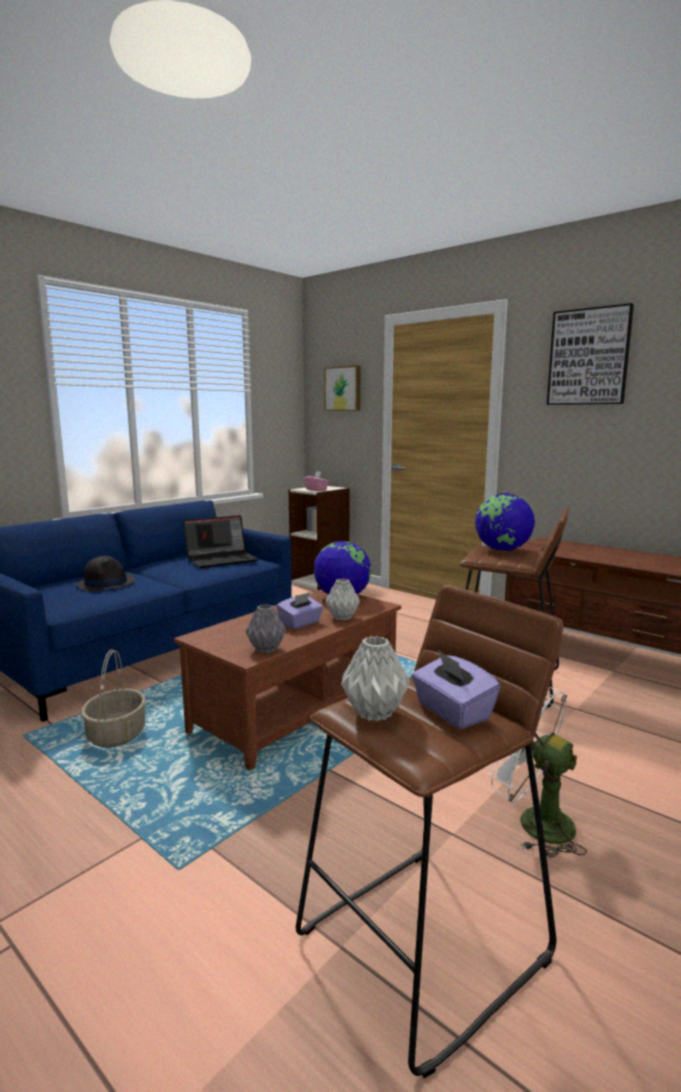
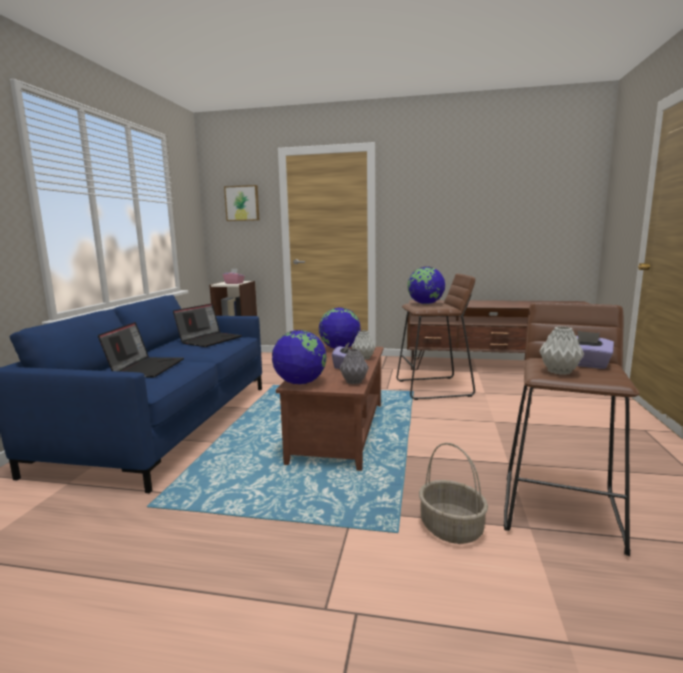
camera: 30 degrees left, 0 degrees up
black hat [76,556,135,592] -> laptop [98,322,184,377]
basket [81,649,146,748] -> basket moved to [419,443,488,544]
white fan [488,687,587,858] -> none
picture [547,303,634,405] -> none
none -> globe [272,330,327,384]

